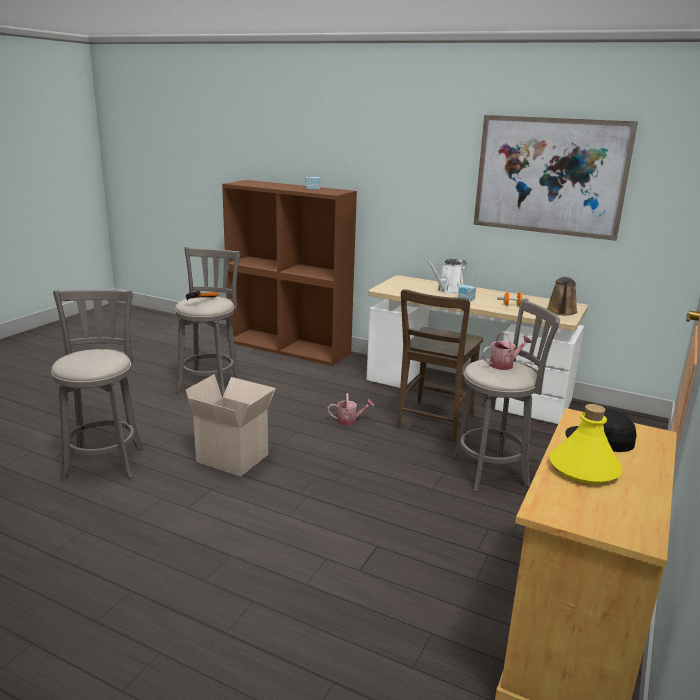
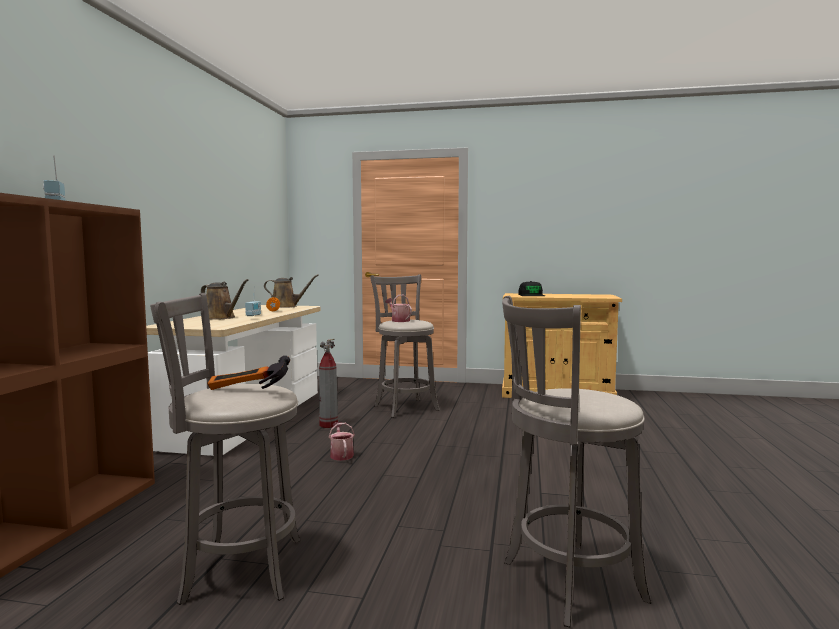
camera: 105 degrees left, 15 degrees down
cardboard box [186,374,276,476] -> none
brown chair [397,289,483,441] -> fire extinguisher [319,339,338,428]
white watering can [427,259,467,294] -> brown watering can [201,279,248,320]
picture [474,115,638,241] -> none
yellow bottle [549,404,622,484] -> none

